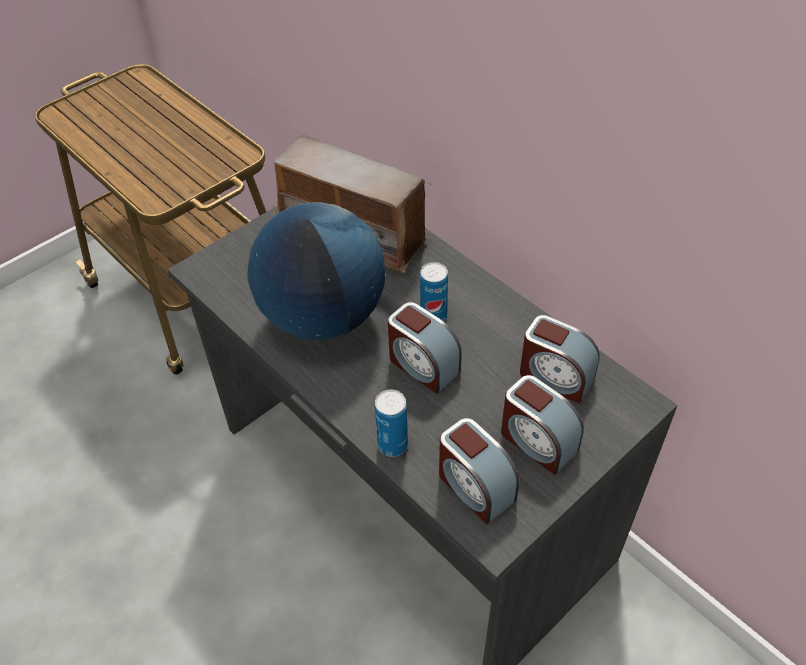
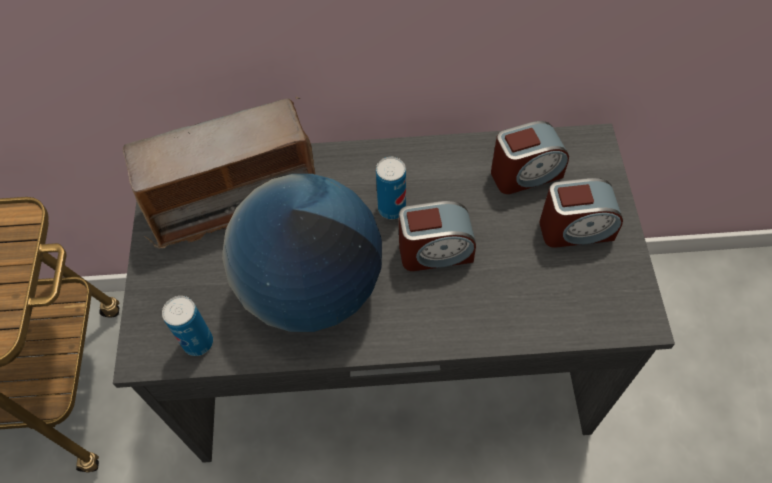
camera: 50 degrees left, 10 degrees up
can [375,390,408,457] -> can moved to [162,296,213,356]
alarm clock [439,418,519,524] -> none

